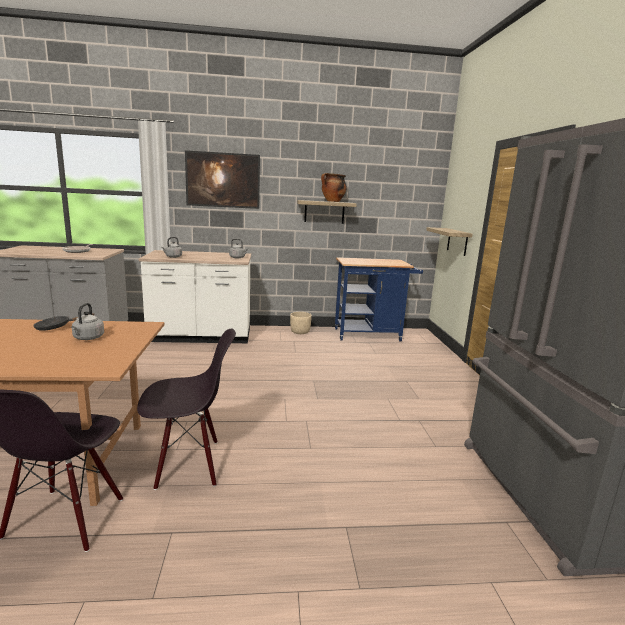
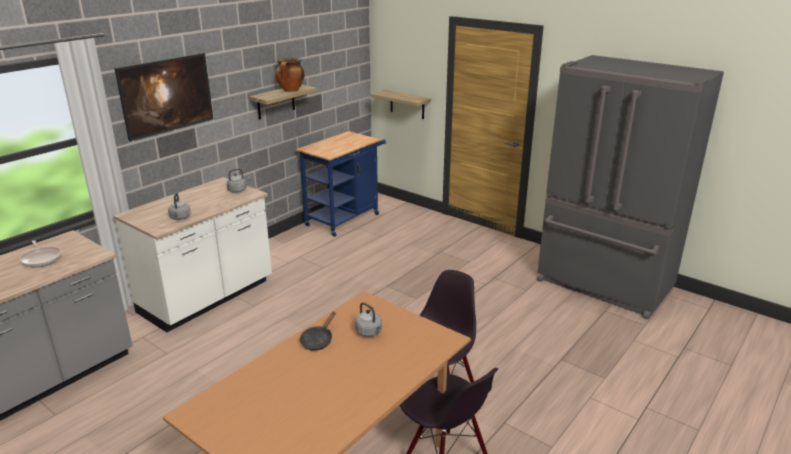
camera: 45 degrees left, 10 degrees up
beige planter [290,312,312,334] -> none

